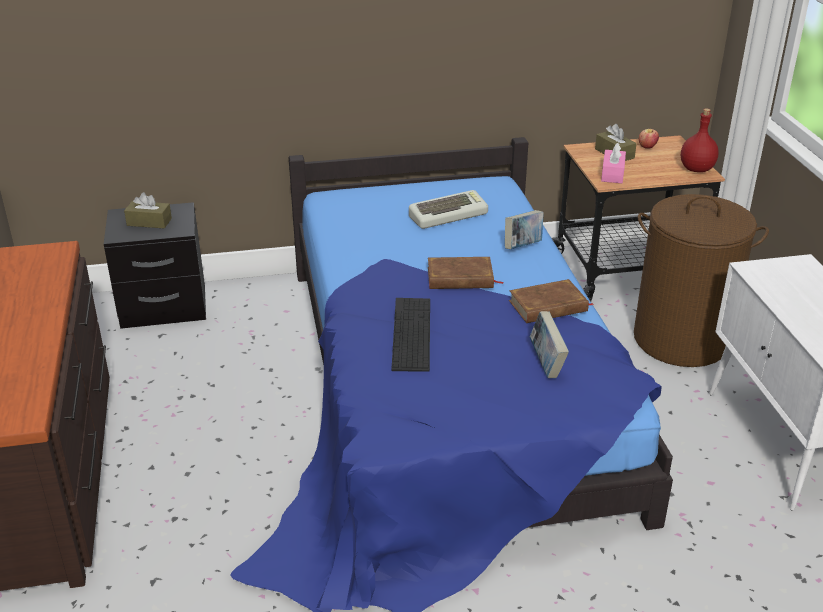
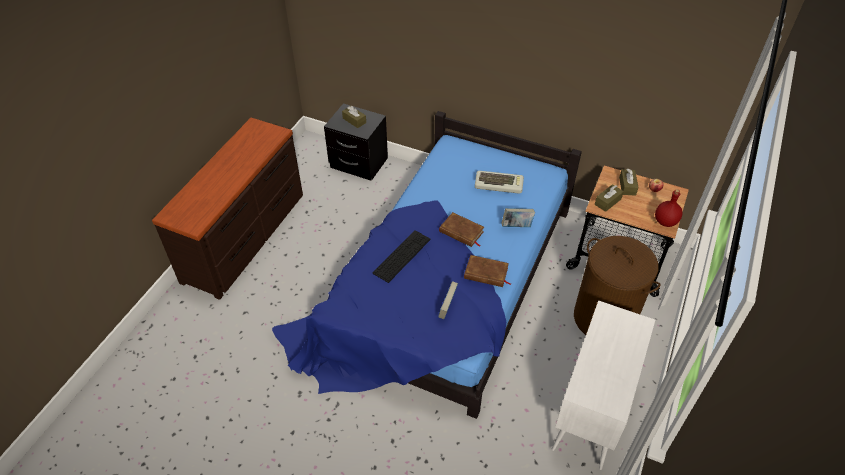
camera: 35 degrees right, 15 degrees up
pink tissue box [601,143,626,183] -> brown tissue box [595,184,624,212]

